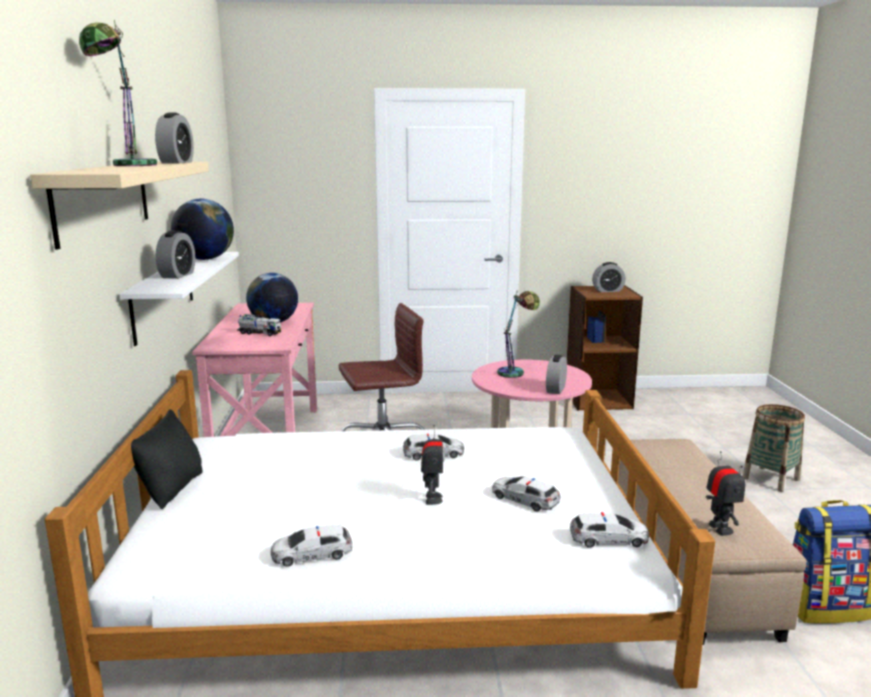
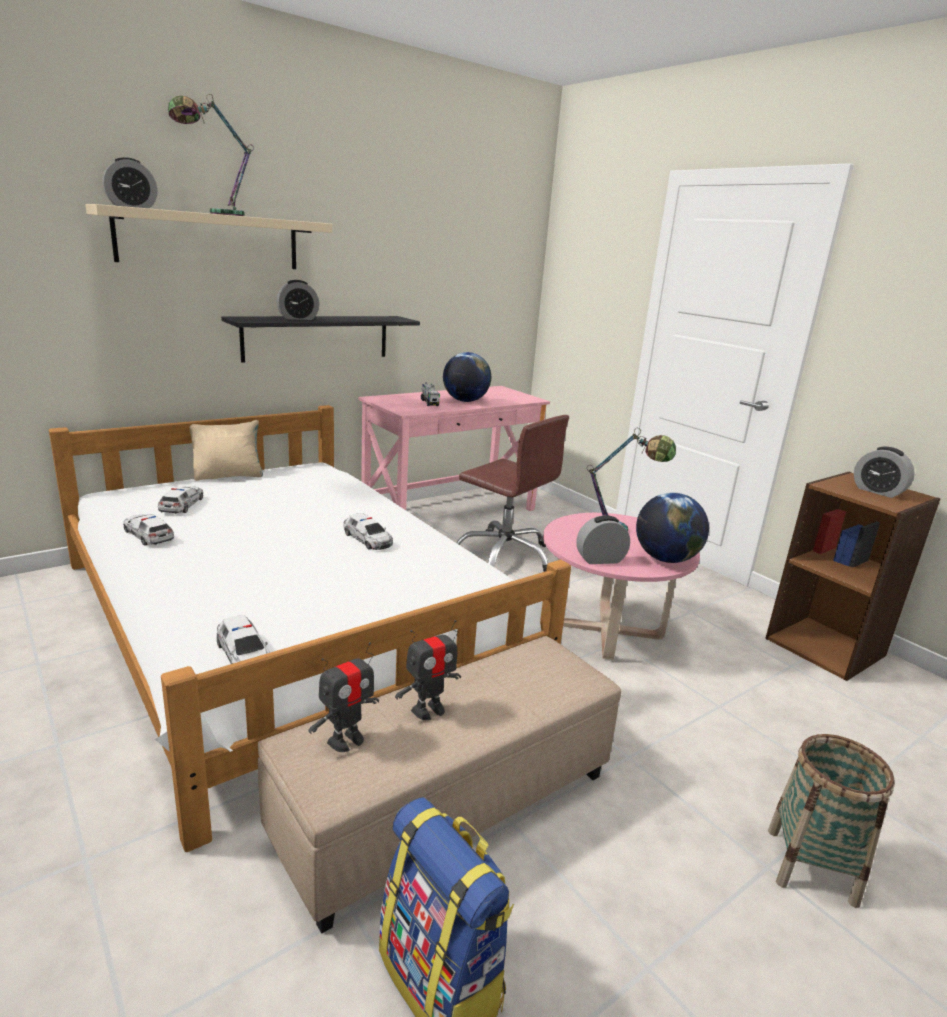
camera: 55 degrees right, 5 degrees up
white shelf [119,252,239,346] -> black shelf [221,316,420,363]
black pillow [131,409,203,509] -> beige pillow [189,420,263,481]
alarm clock [155,113,194,163] -> alarm clock moved to [103,157,158,208]
globe [171,199,234,260] -> globe moved to [636,493,709,563]
toy robot [421,425,444,505] -> toy robot moved to [395,620,461,720]
toy car [492,476,561,512] -> toy car moved to [158,486,203,514]

